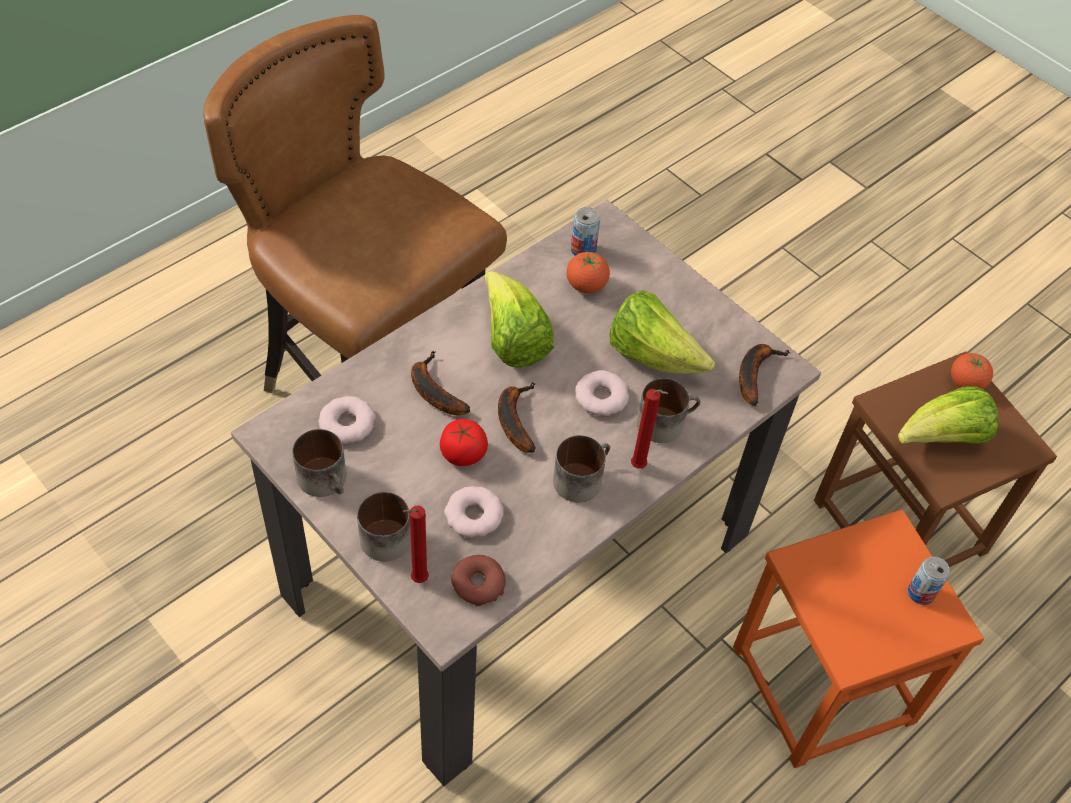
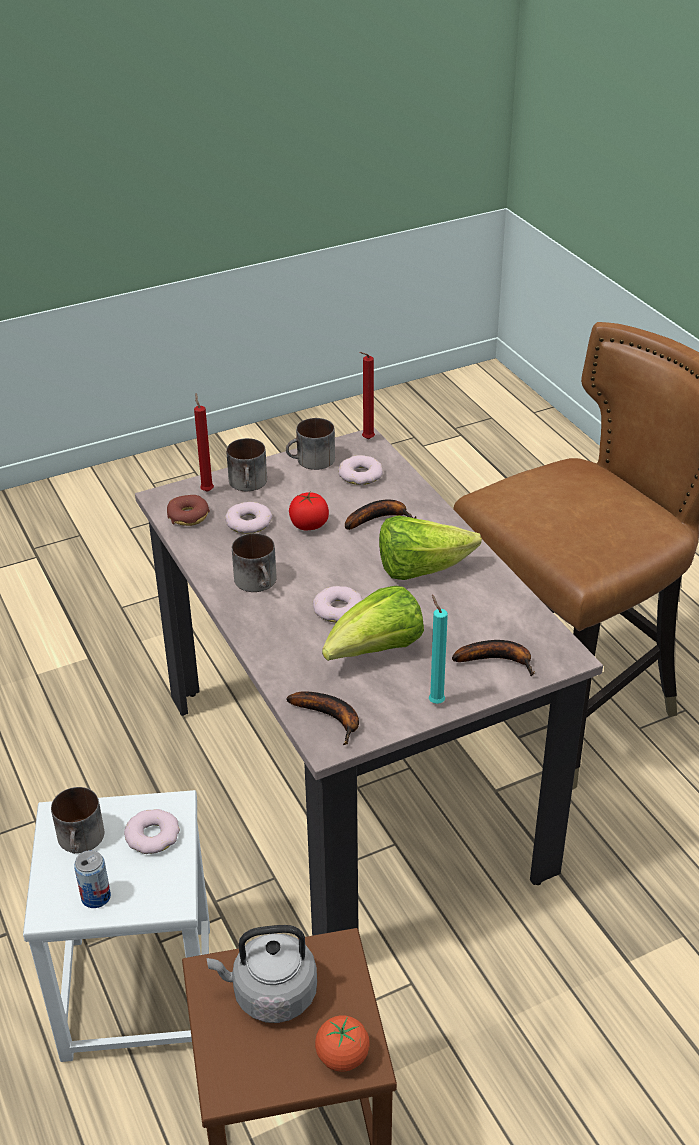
camera: 110 degrees right, 15 degrees down
banana [498,382,536,453] -> banana moved to [452,640,535,676]
tomato [567,251,610,293] -> none
can [571,207,600,256] -> none
red candle [631,389,668,469] -> red candle moved to [359,352,375,439]
mug [637,378,700,443] -> mug moved to [51,787,104,854]
orange stool [733,509,984,768] -> white stool [23,790,210,1062]
lettuce [898,386,999,444] -> grey kettle [207,925,317,1023]
none -> donut [124,809,180,854]
none -> turquoise candle [429,595,448,704]

